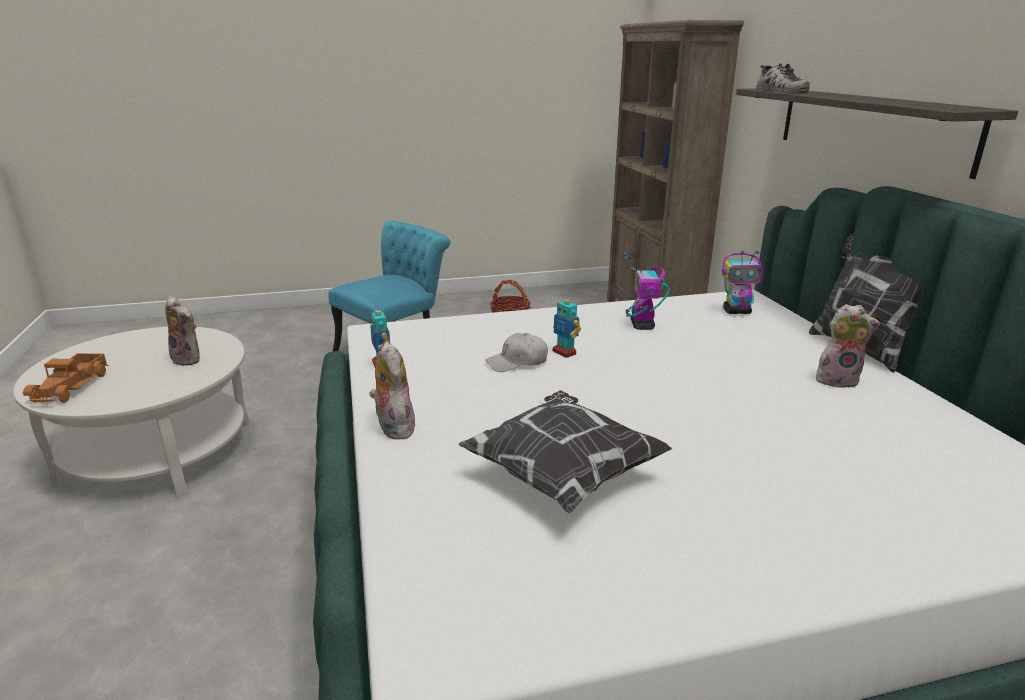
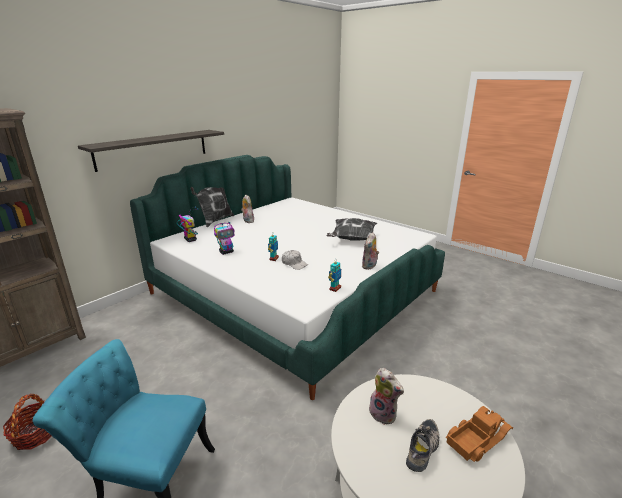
camera: 125 degrees left, 0 degrees up
plush toy [165,296,200,366] -> plush toy turned 135 degrees clockwise [369,368,404,425]
shoe [756,63,810,92] -> shoe moved to [406,419,439,472]

